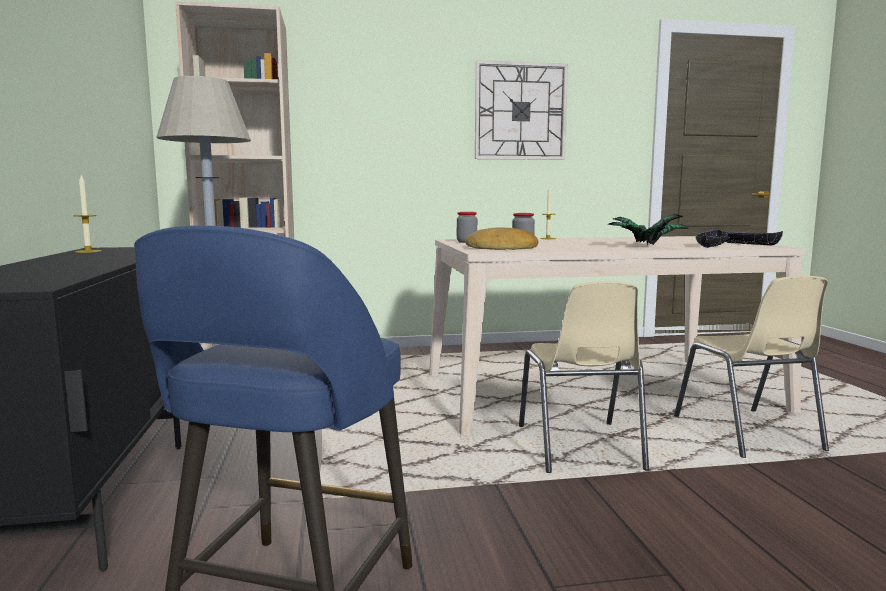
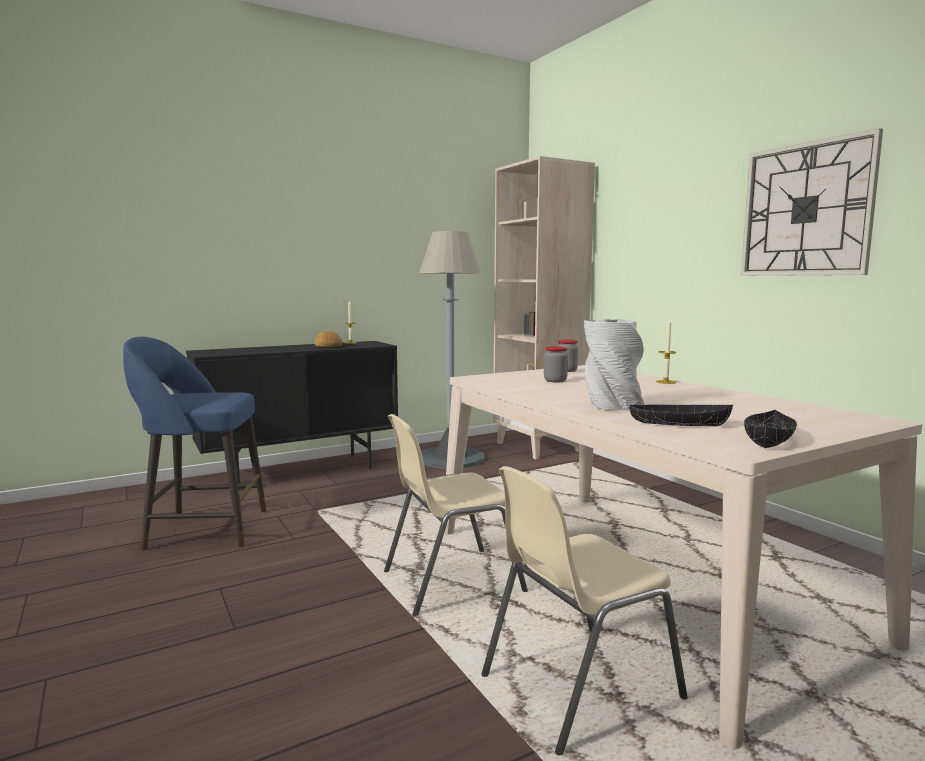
camera: 70 degrees right, 0 degrees up
bread [465,228,538,250] -> bread moved to [314,331,343,347]
potted plant [607,214,689,245] -> grey vase [584,319,645,411]

